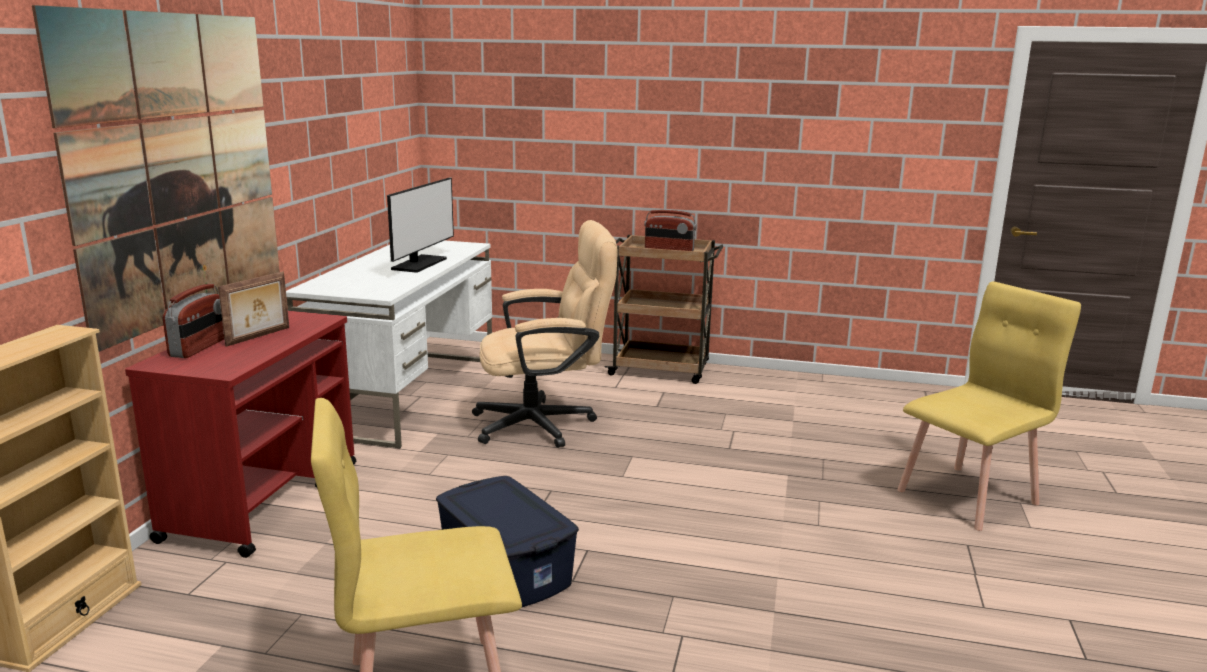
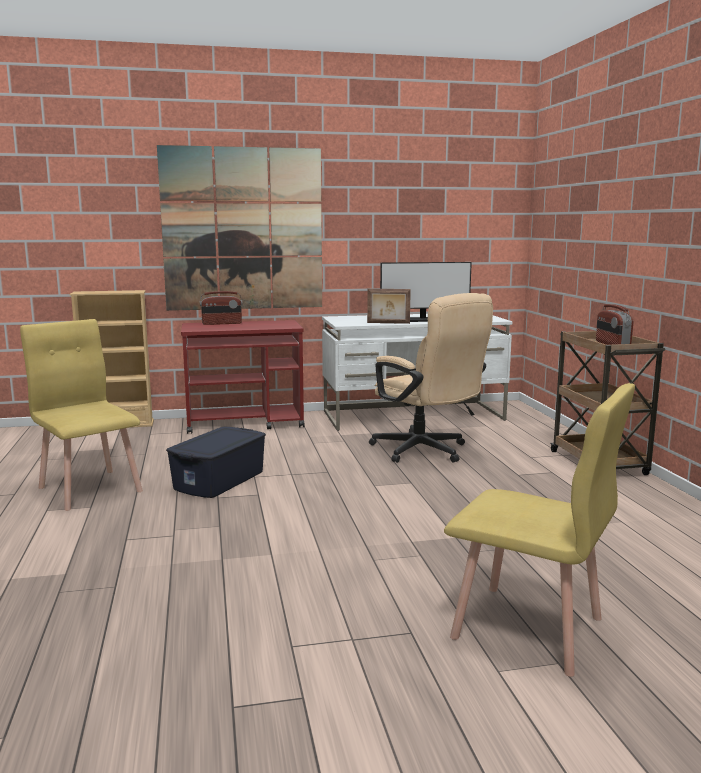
camera: 65 degrees right, 5 degrees down
picture frame [218,272,289,347] -> picture frame moved to [367,289,411,324]

